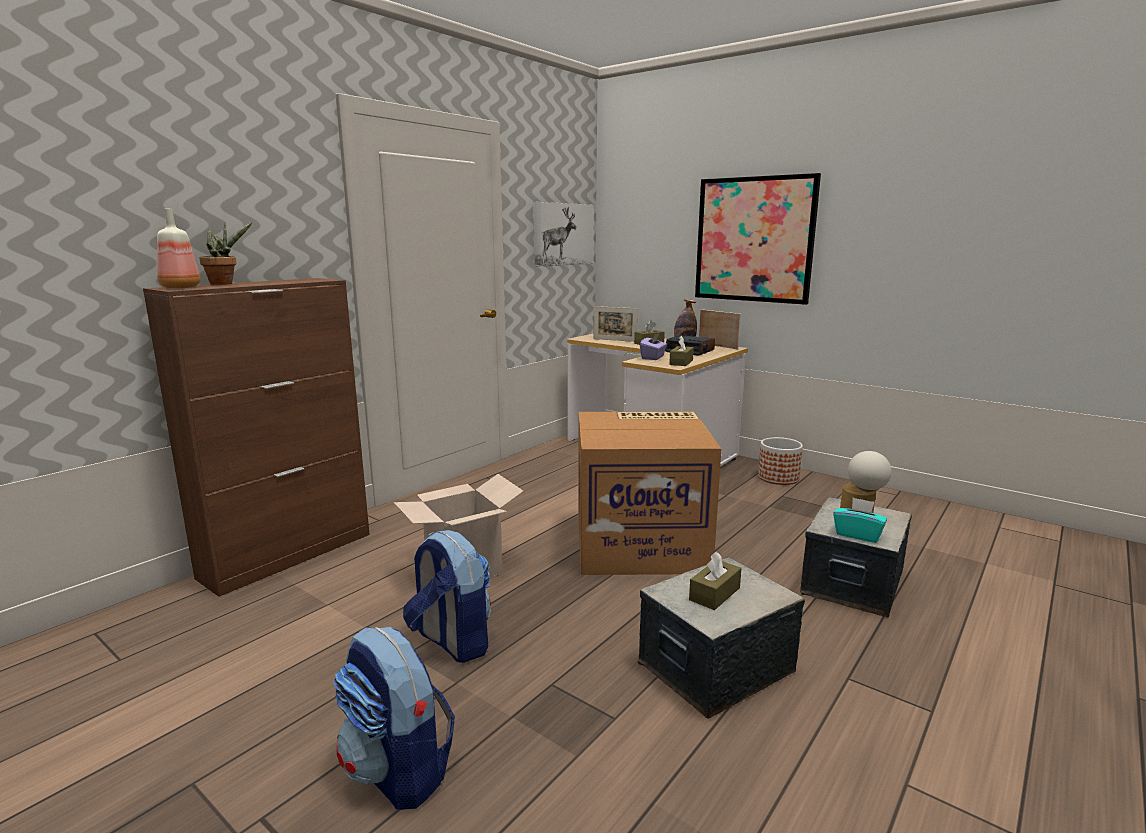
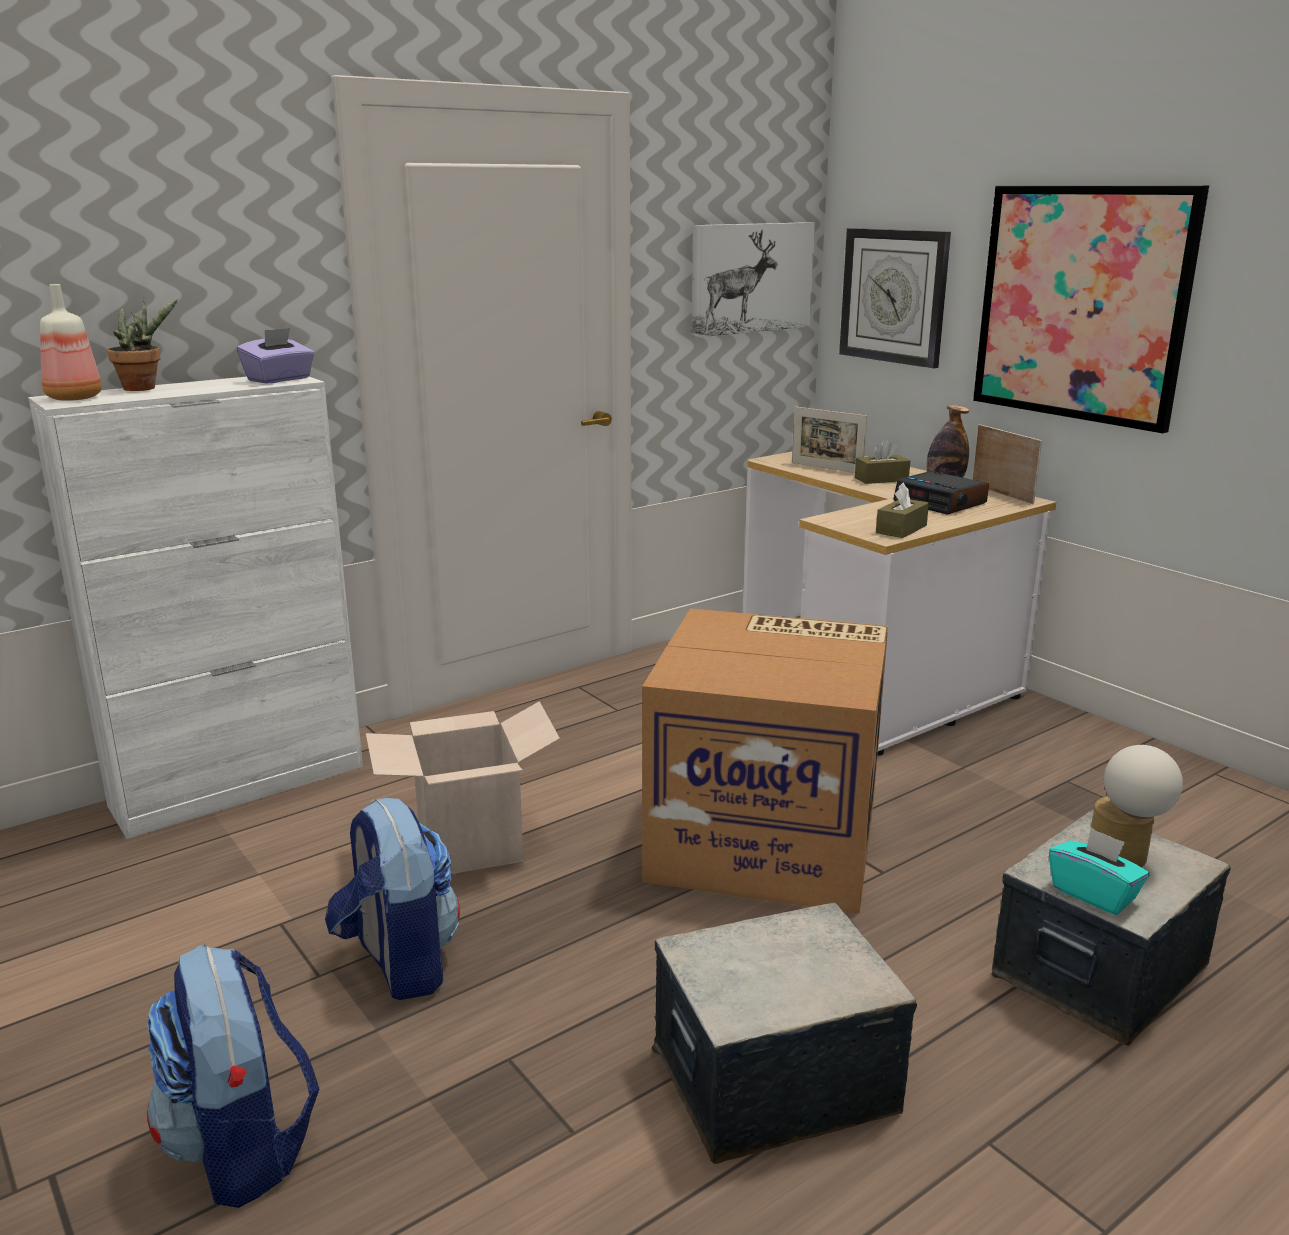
camera: 15 degrees right, 5 degrees up
brown cabinet [143,278,370,597] -> white cabinet [28,377,363,839]
purple tissue box [640,333,667,360] -> purple tissue box moved to [237,328,315,383]
brown tissue box [689,552,742,610] -> none
planter [758,437,803,485] -> none
none -> wall clock [839,228,951,368]

